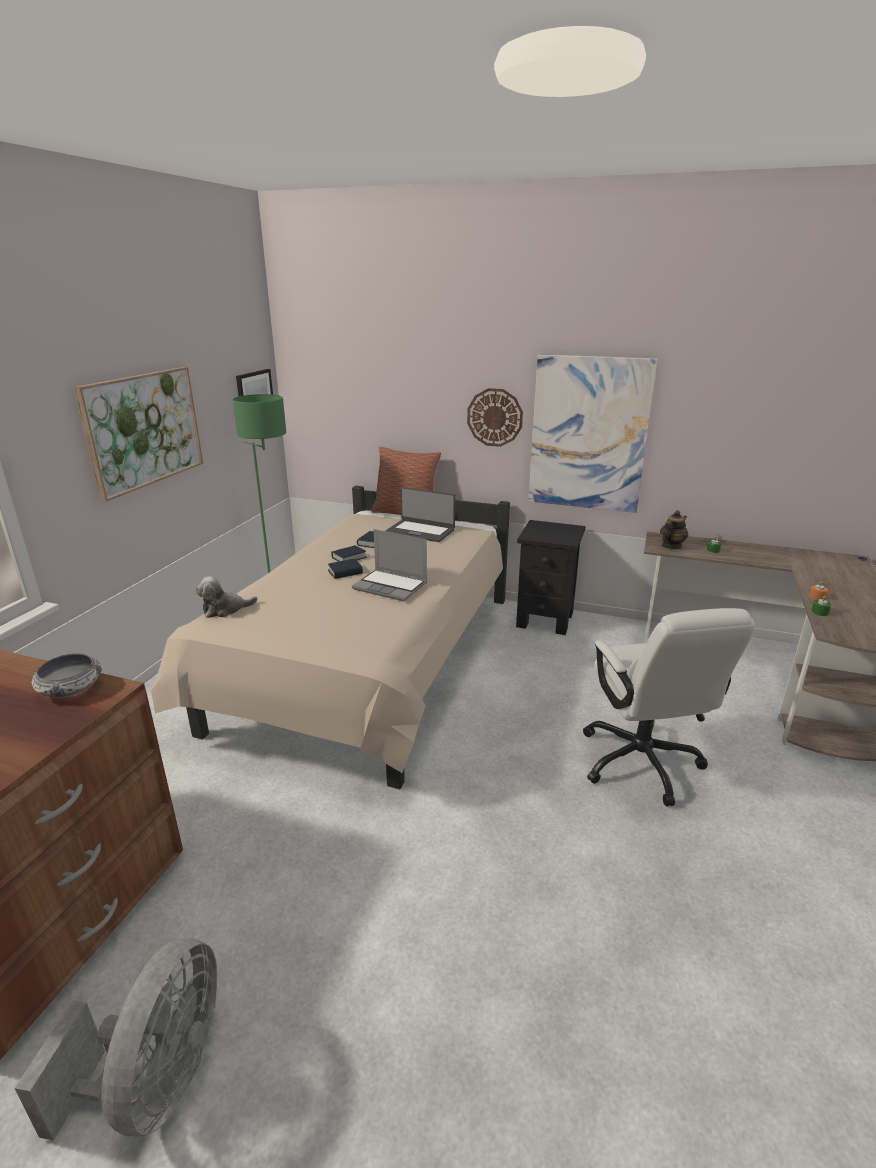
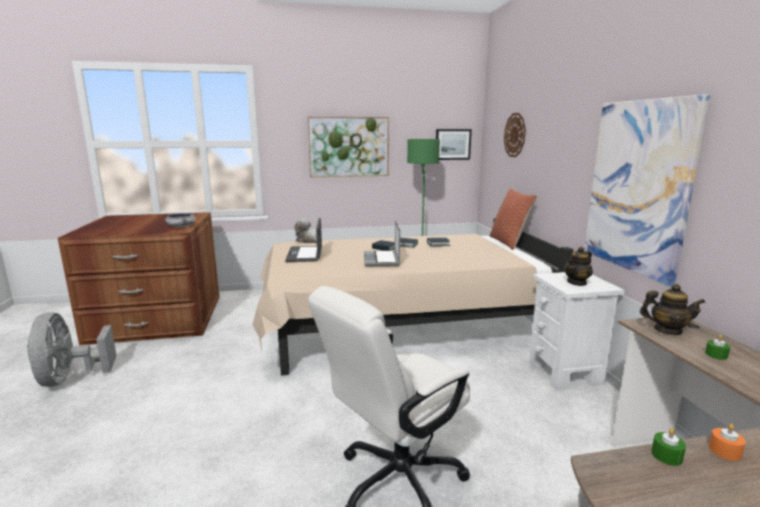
camera: 60 degrees right, 10 degrees down
grey fan [15,938,217,1141] -> grey fan turned 90 degrees clockwise [27,312,117,387]
laptop [386,487,455,542] -> laptop moved to [285,218,322,262]
wall clock [467,388,523,447] -> wall clock moved to [504,113,526,157]
black nightstand [516,520,585,635] -> white nightstand [529,272,625,391]
none -> teapot [565,247,593,286]

